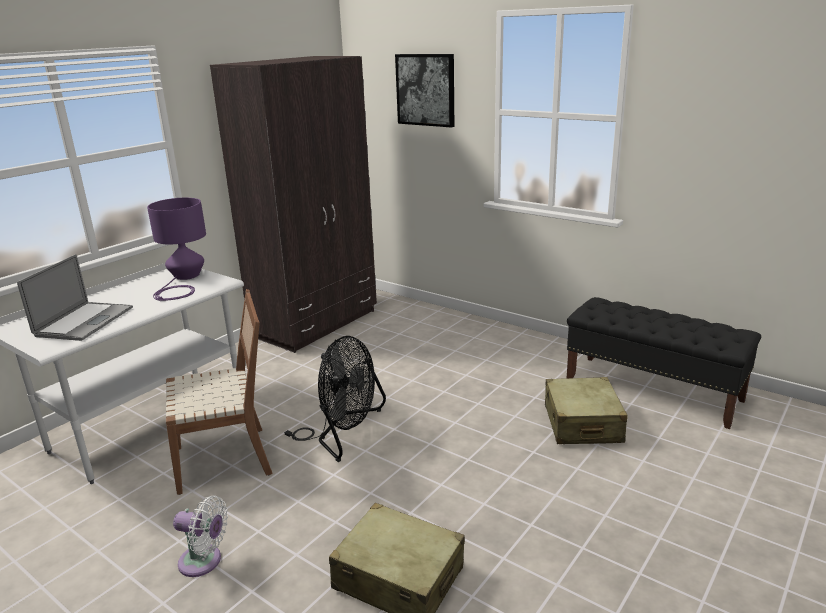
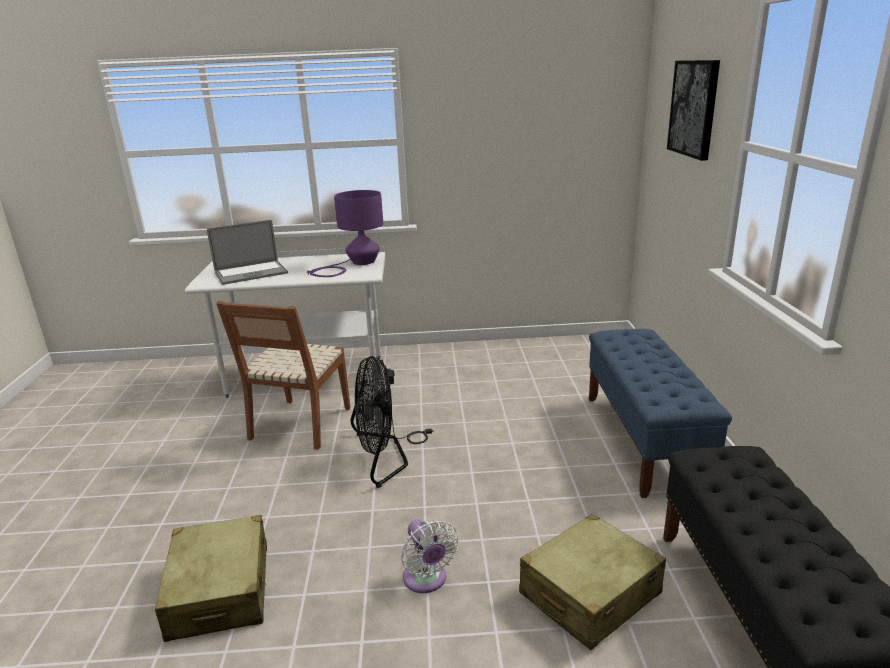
camera: 50 degrees right, 0 degrees up
chair [166,289,273,495] -> chair turned 75 degrees clockwise [216,301,351,450]
white fan [173,496,228,577] -> white fan moved to [401,519,459,593]
brown wardrobe [210,56,377,353] -> none
black fan [284,336,386,462] -> black fan turned 90 degrees clockwise [351,356,434,488]
none -> blue bench [589,329,732,498]

